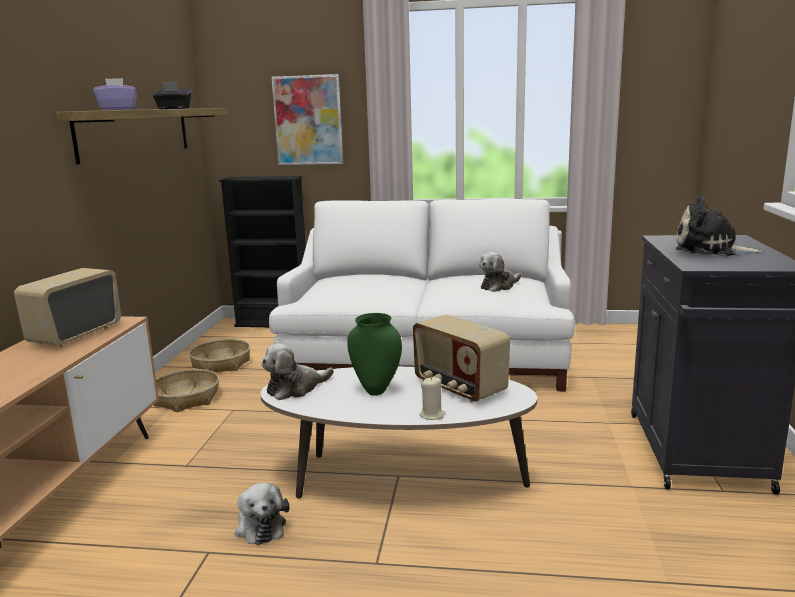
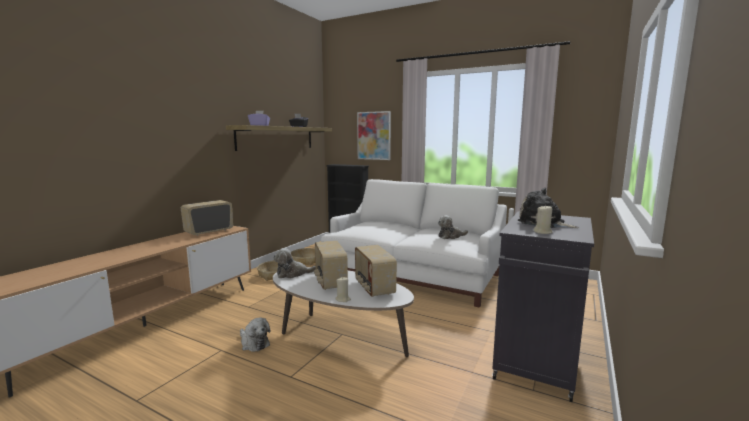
camera: 20 degrees right, 5 degrees down
plush toy [235,483,289,545] -> plush toy turned 45 degrees counterclockwise [240,317,270,352]
green vase [347,313,402,396] -> radio [314,241,348,290]
none -> beige candle [534,205,552,234]

